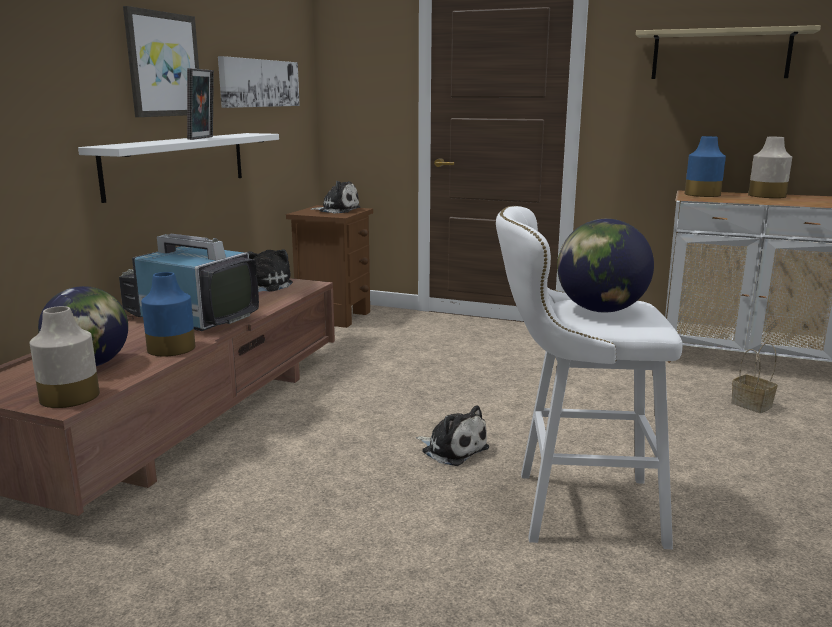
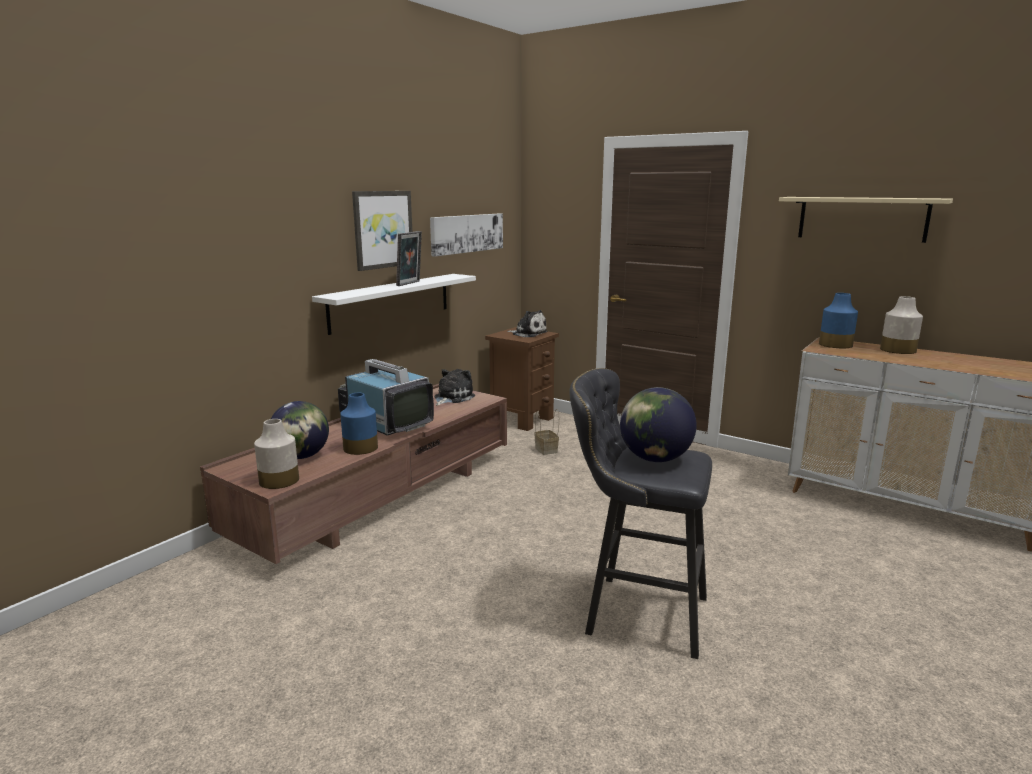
camera: 15 degrees right, 0 degrees up
plush toy [416,405,489,466] -> none
white stool [496,206,683,549] -> black stool [569,368,712,659]
basket [731,342,778,413] -> basket moved to [534,409,559,455]

